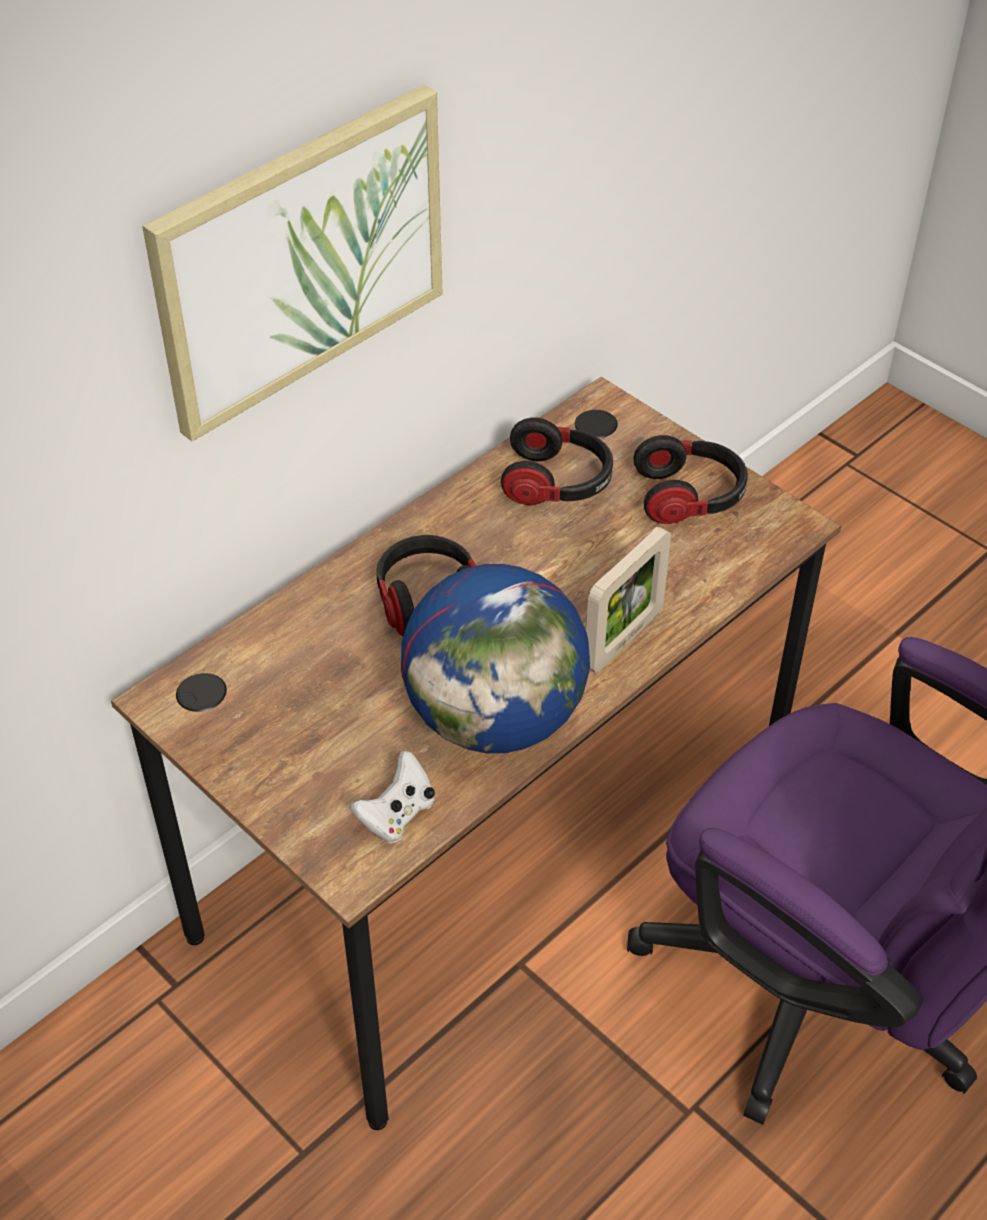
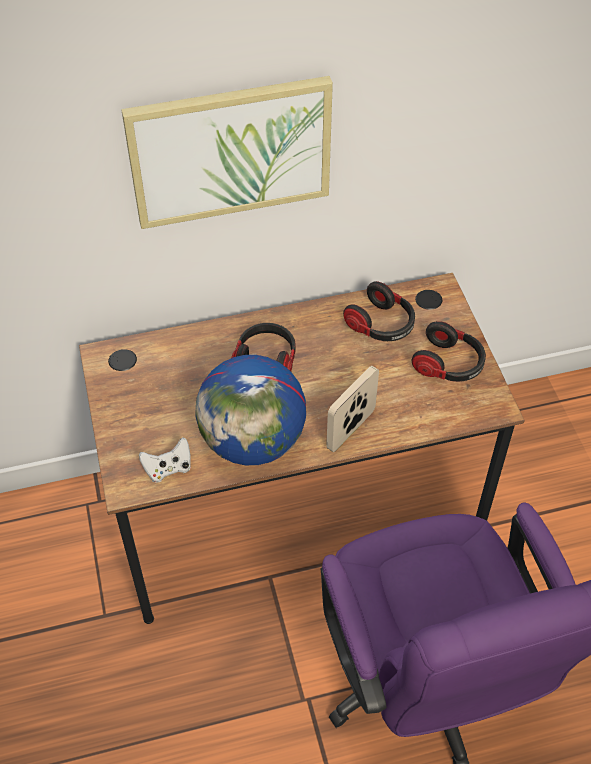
camera: 30 degrees right, 5 degrees up
picture frame [586,526,671,673] -> picture frame turned 150 degrees clockwise [326,366,379,452]

